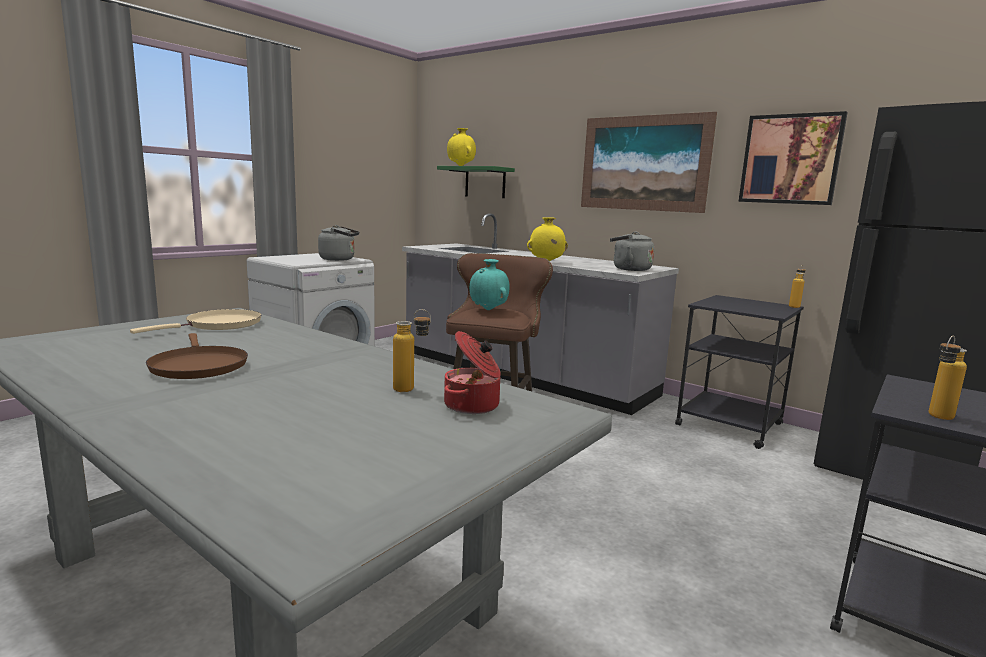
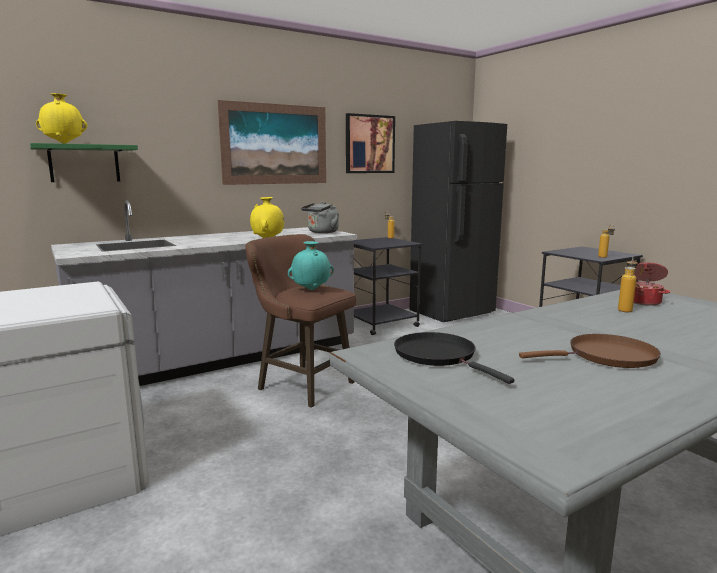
camera: 70 degrees left, 0 degrees up
beige frying pan [130,309,262,334] -> black frying pan [394,332,514,384]
grey kettle [318,225,359,261] -> none

